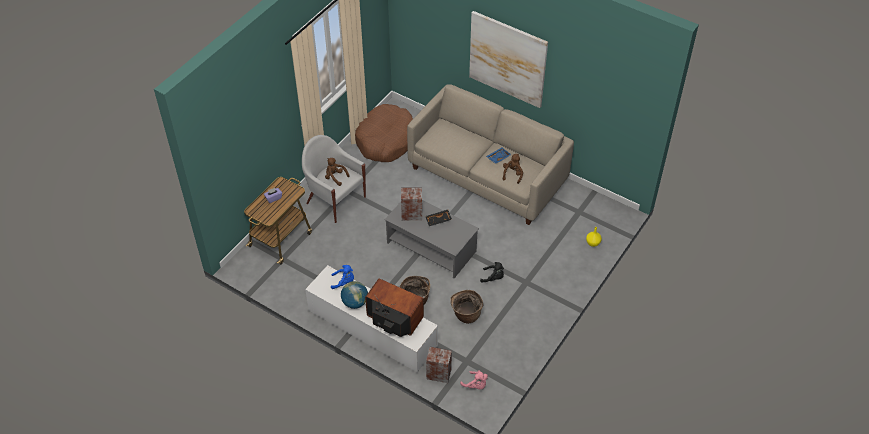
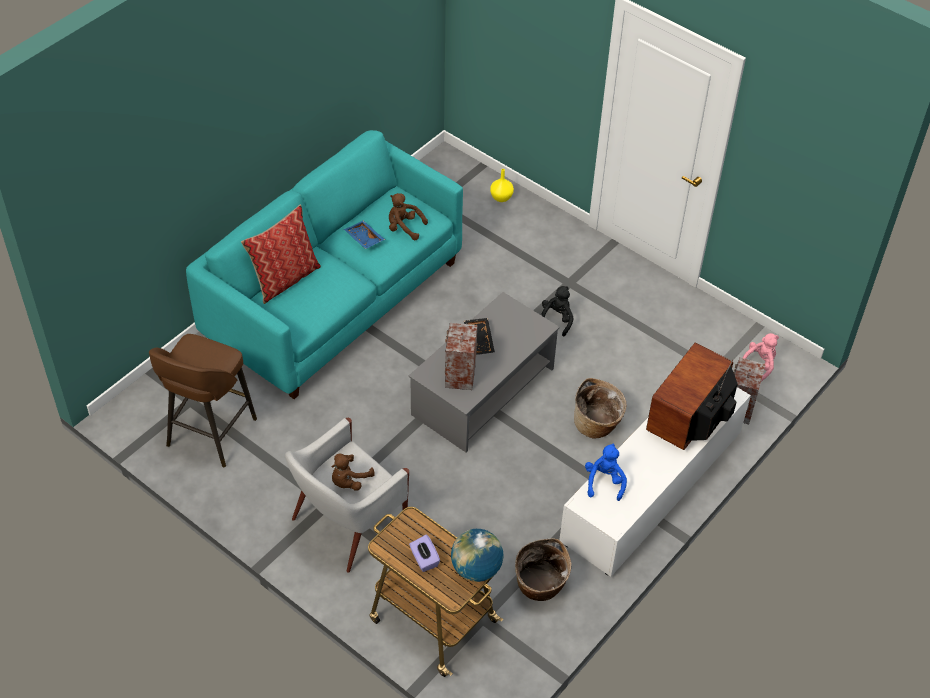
camera: 85 degrees left, 0 degrees up
globe [341,281,368,309] -> globe moved to [451,529,503,582]
brown dog bed [355,104,413,162] -> brown stool [149,334,257,468]
beige sofa [407,84,574,225] -> turquoise sofa [186,130,463,399]
basket [450,290,483,324] -> basket moved to [515,538,571,601]
picture [469,11,548,108] -> none
none -> pillow [241,204,321,304]

